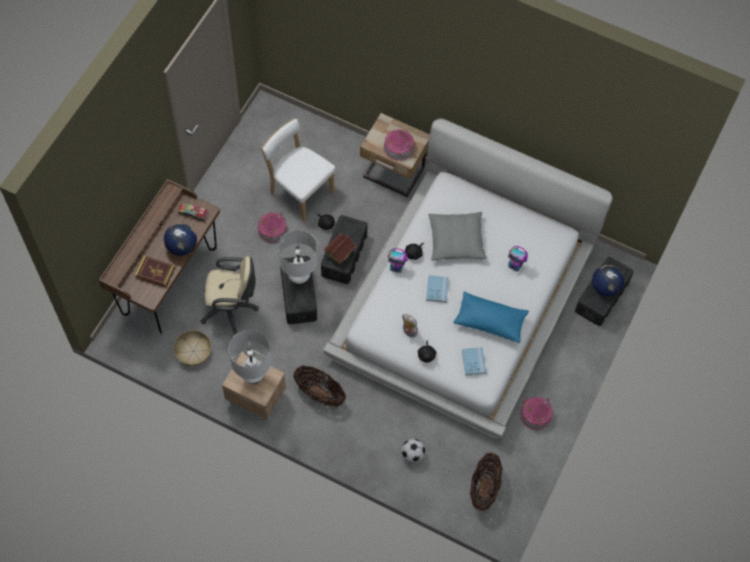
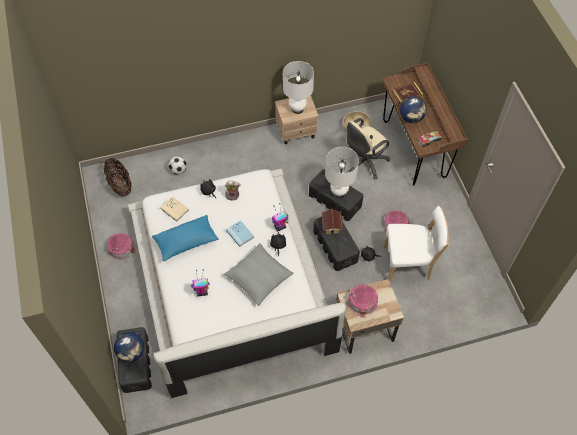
camera: 140 degrees right, 5 degrees down
basket [293,365,346,407] -> none
blue book [462,347,487,376] -> beige book [160,196,189,222]

